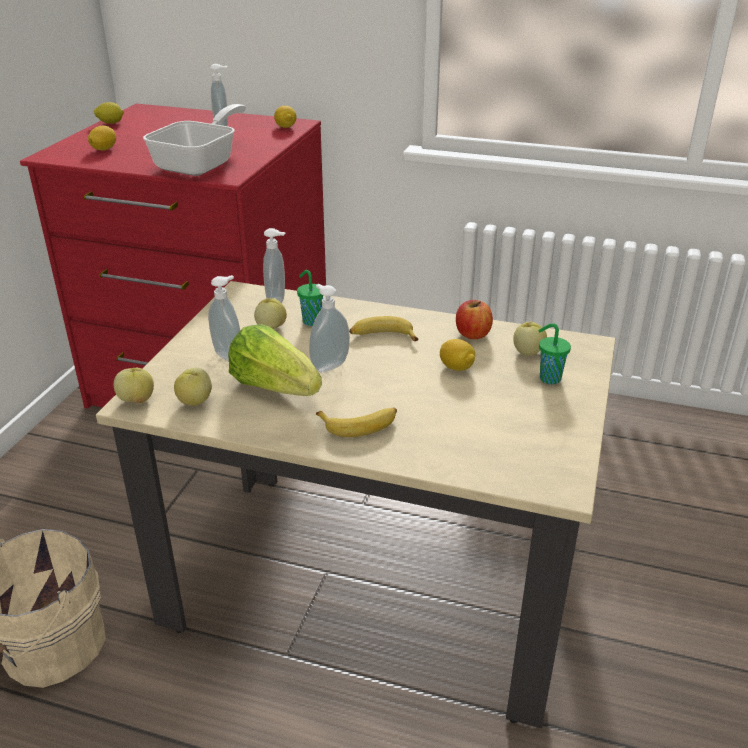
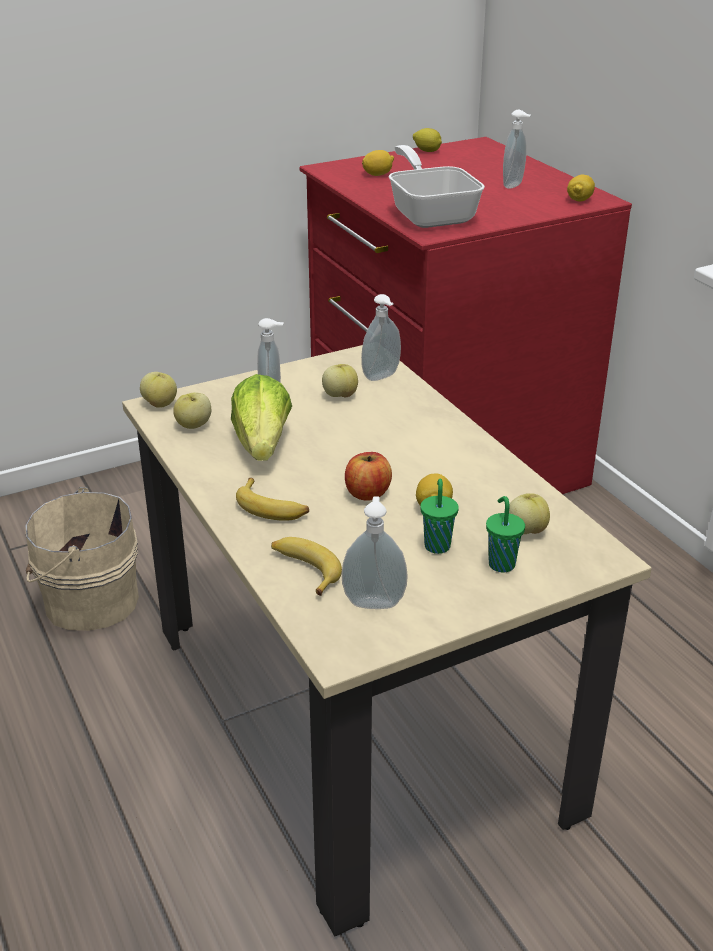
camera: 45 degrees right, 0 degrees up
frying pan [143,104,246,176] -> frying pan turned 90 degrees counterclockwise [389,145,485,228]
green cup [297,270,324,326] -> green cup moved to [420,479,459,554]
soap dispenser [309,284,350,372] -> soap dispenser moved to [342,496,408,609]
banana [349,316,418,341] -> banana moved to [271,537,342,596]
apple [456,300,493,339] -> apple moved to [345,452,392,501]

